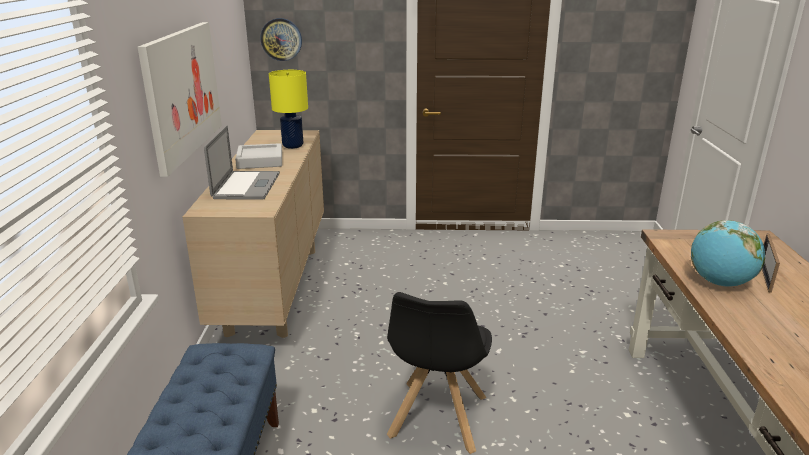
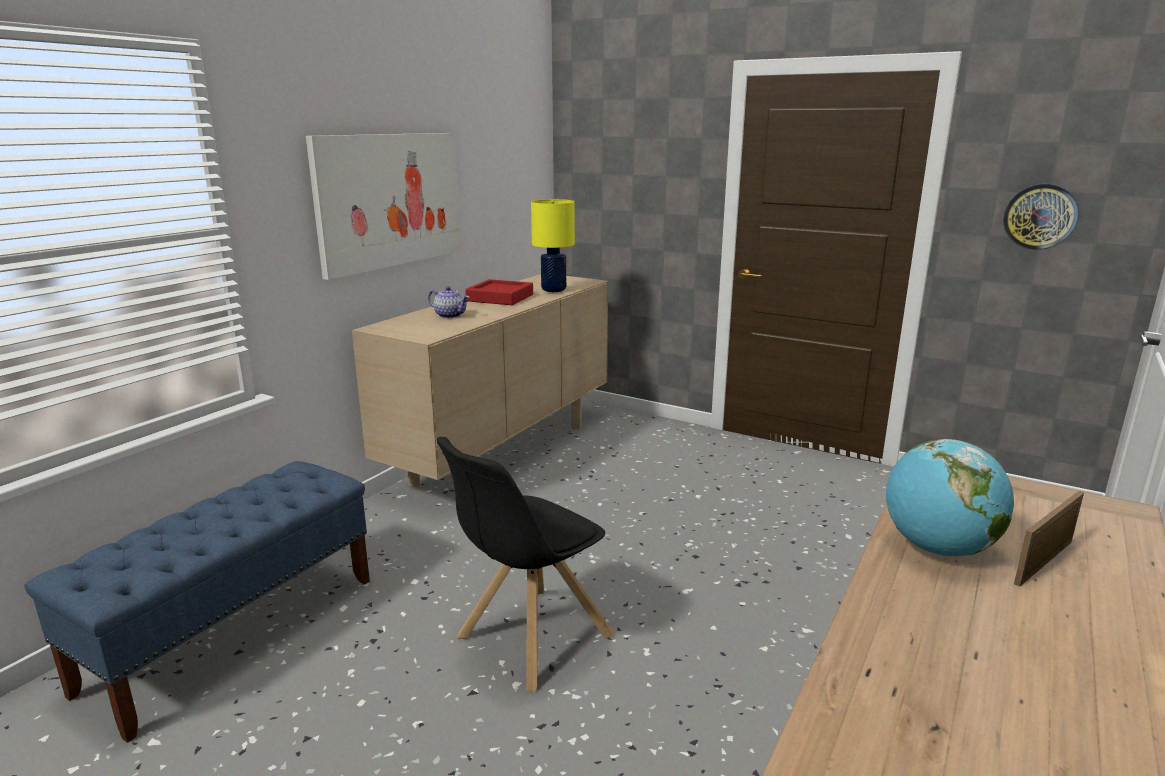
camera: 30 degrees right, 5 degrees down
laptop [204,125,280,200] -> teapot [428,286,469,318]
grey tray [235,143,282,169] -> red tray [465,279,533,305]
wall clock [260,18,302,61] -> wall clock moved to [1003,184,1079,250]

